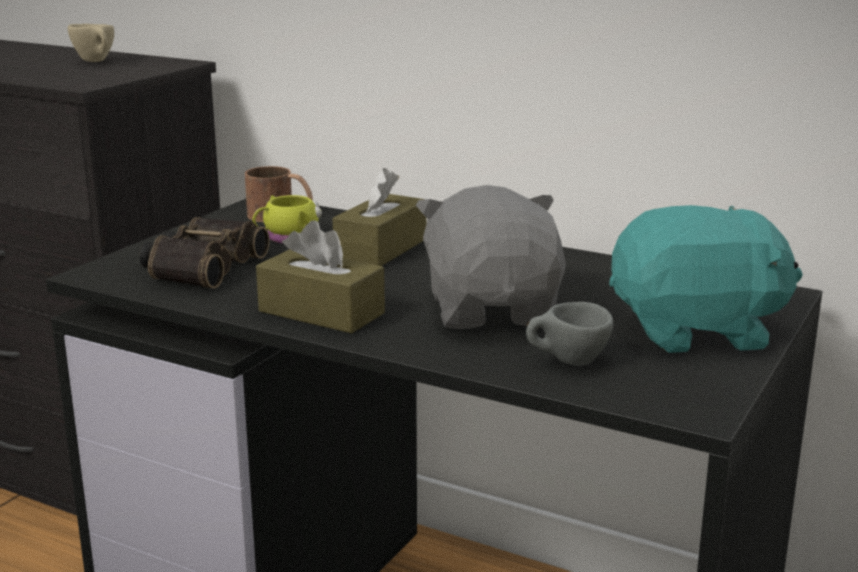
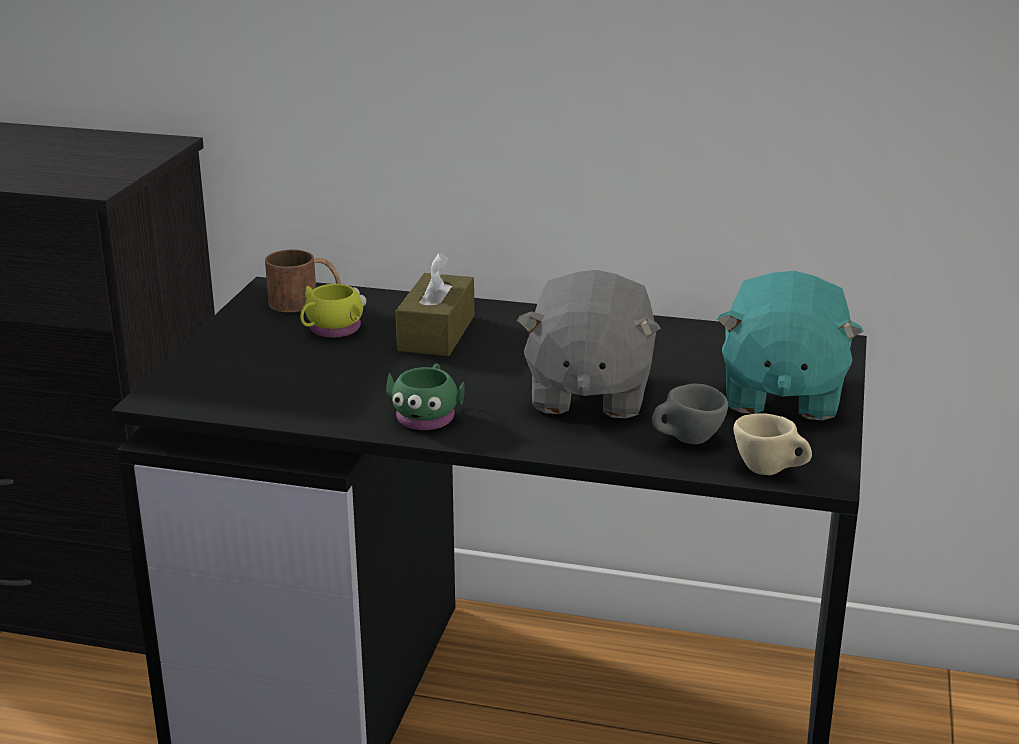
camera: 15 degrees left, 5 degrees up
beige cup [68,24,114,62] -> beige cup moved to [733,413,812,475]
binoculars [139,217,270,288] -> none
brown tissue box [256,220,385,334] -> green mug [386,364,465,430]
grey plush toy [416,185,566,329] -> grey plush toy turned 150 degrees counterclockwise [517,270,661,418]
turquoise plush toy [609,205,803,353] -> turquoise plush toy turned 120 degrees clockwise [717,271,864,420]

